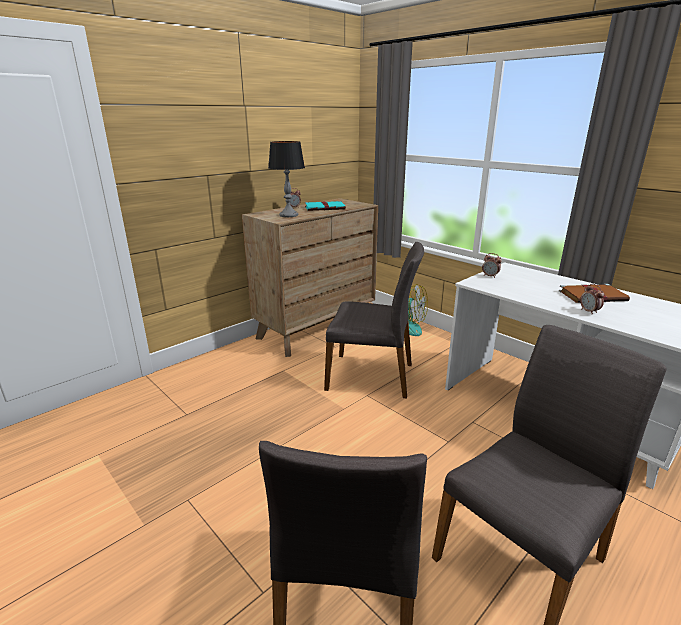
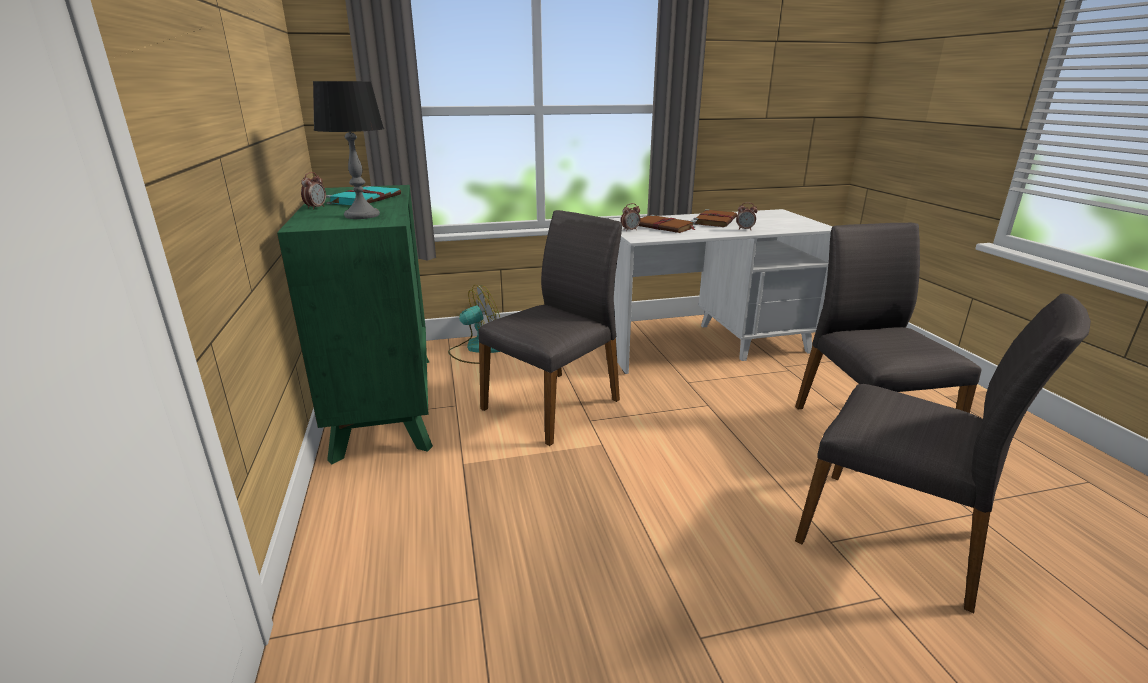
camera: 60 degrees left, 0 degrees up
brown dresser [242,198,378,357] -> green dresser [277,185,433,464]
none -> brown book [639,215,695,233]

